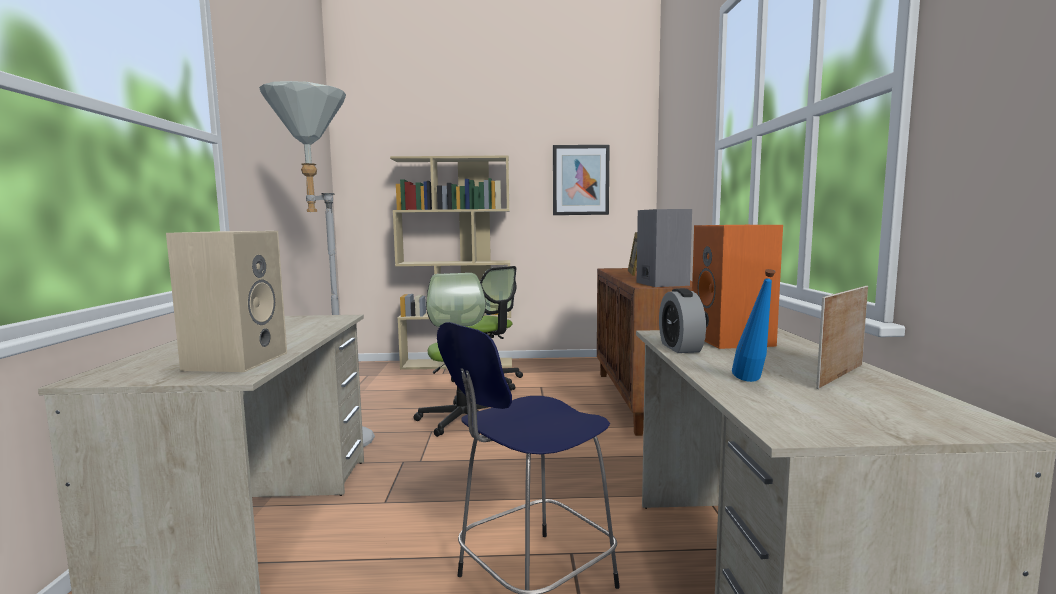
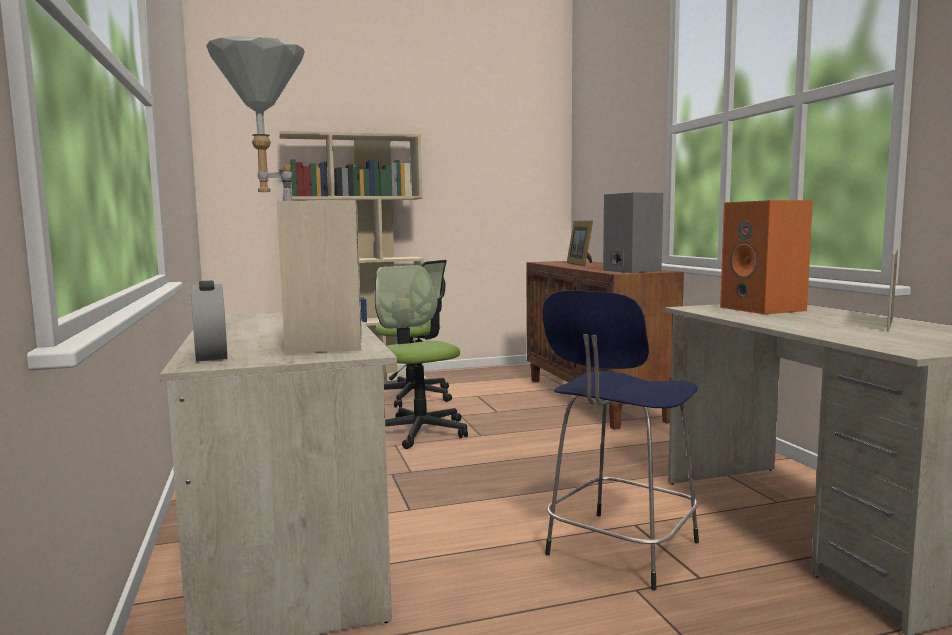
camera: 15 degrees left, 0 degrees up
picture [553,145,610,215] -> none
alarm clock [659,288,706,353] -> alarm clock moved to [191,280,227,362]
blue bottle [732,269,775,382] -> none

